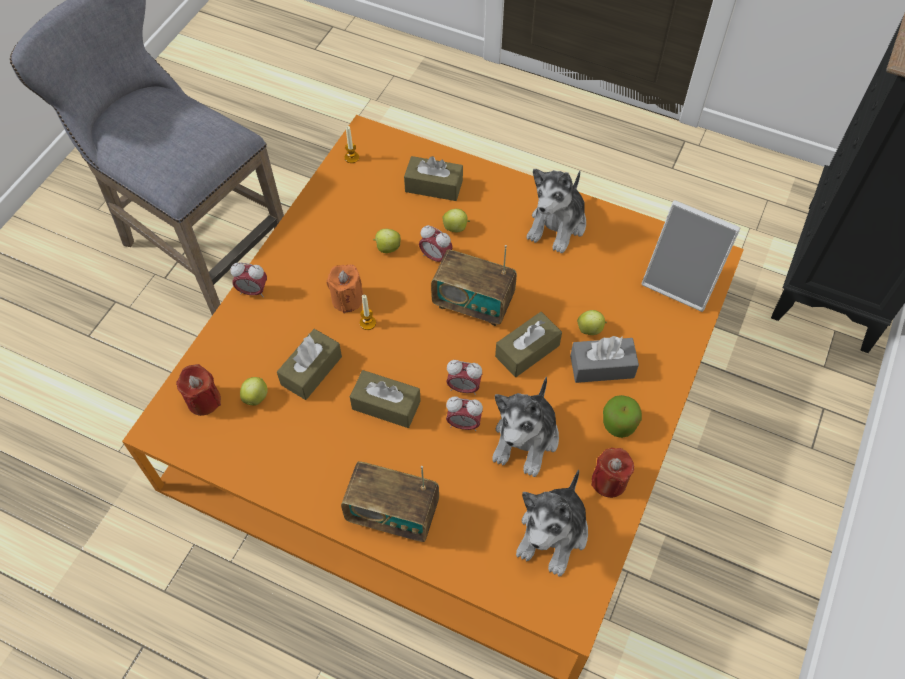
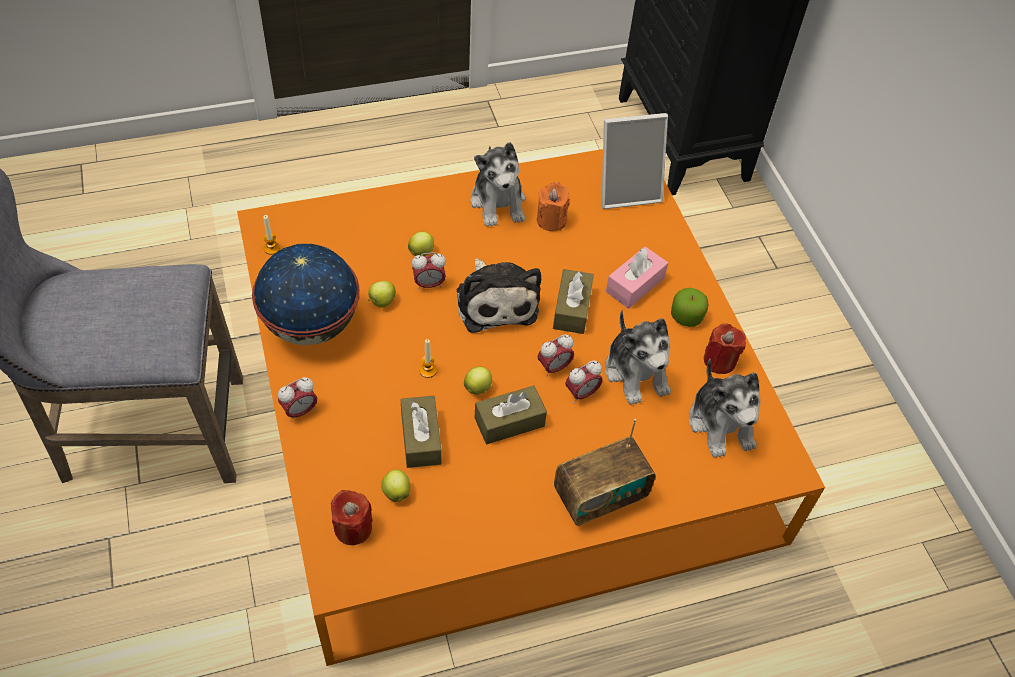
camera: 45 degrees left, 5 degrees down
orange candle [327,264,363,313] -> orange candle moved to [537,182,570,231]
brown tissue box [404,156,463,201] -> none
radio [431,245,517,326] -> plush toy [456,259,541,333]
grey tissue box [570,336,639,383] -> pink tissue box [606,246,668,309]
apple [577,310,607,335] -> apple moved to [464,367,492,395]
none -> globe [252,244,360,345]

